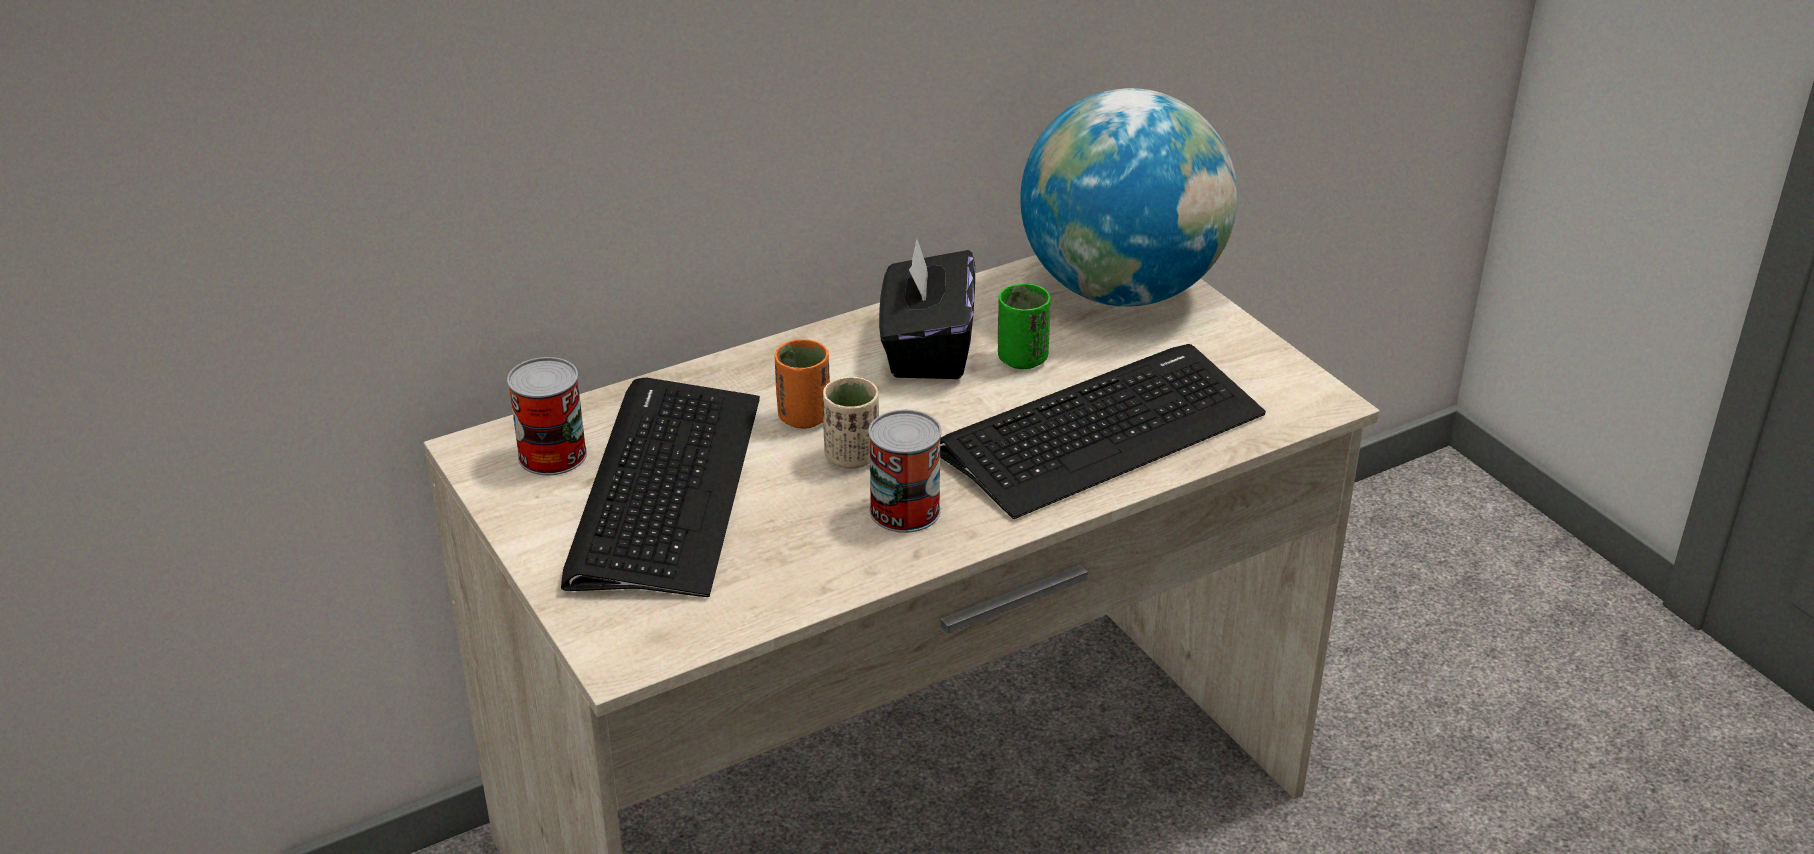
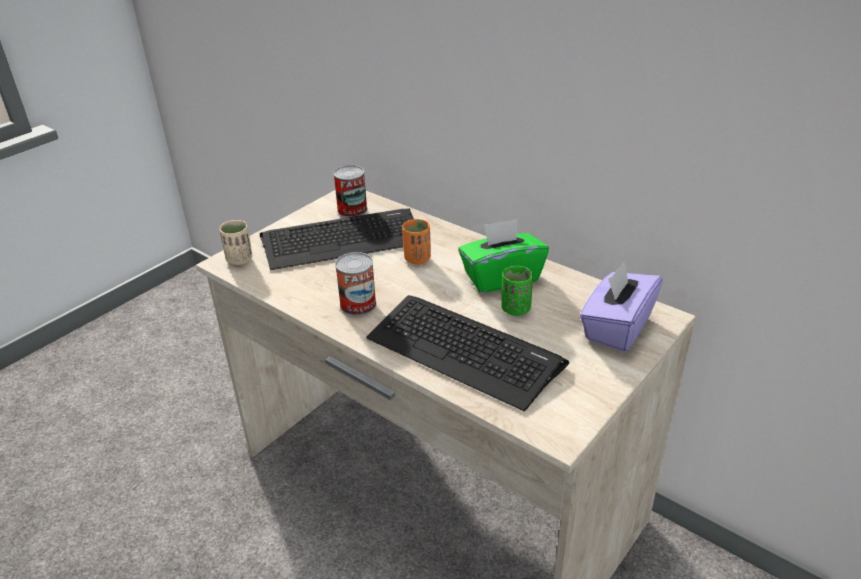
camera: 70 degrees right, 0 degrees up
beige cup [823,377,879,469] -> beige cup moved to [219,220,252,265]
black tissue box [879,238,975,379] -> green tissue box [458,219,549,293]
globe [1020,88,1238,307] -> purple tissue box [580,261,663,352]

